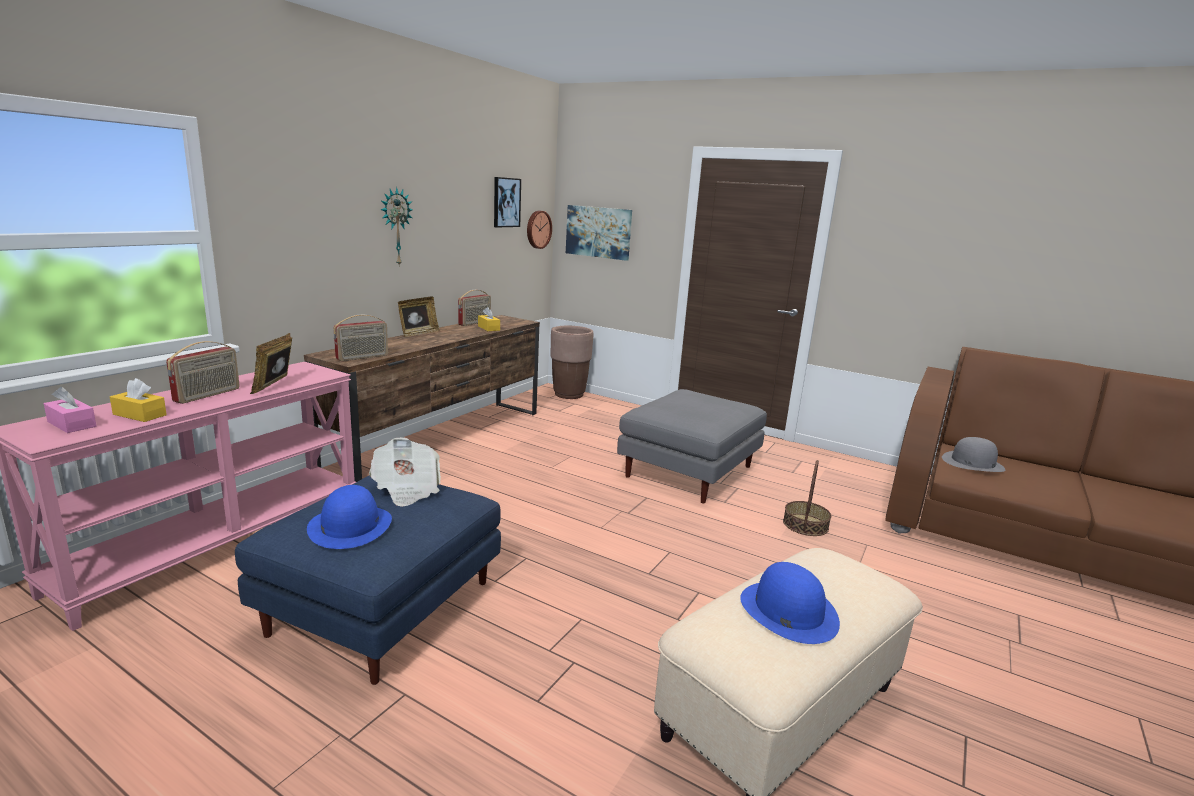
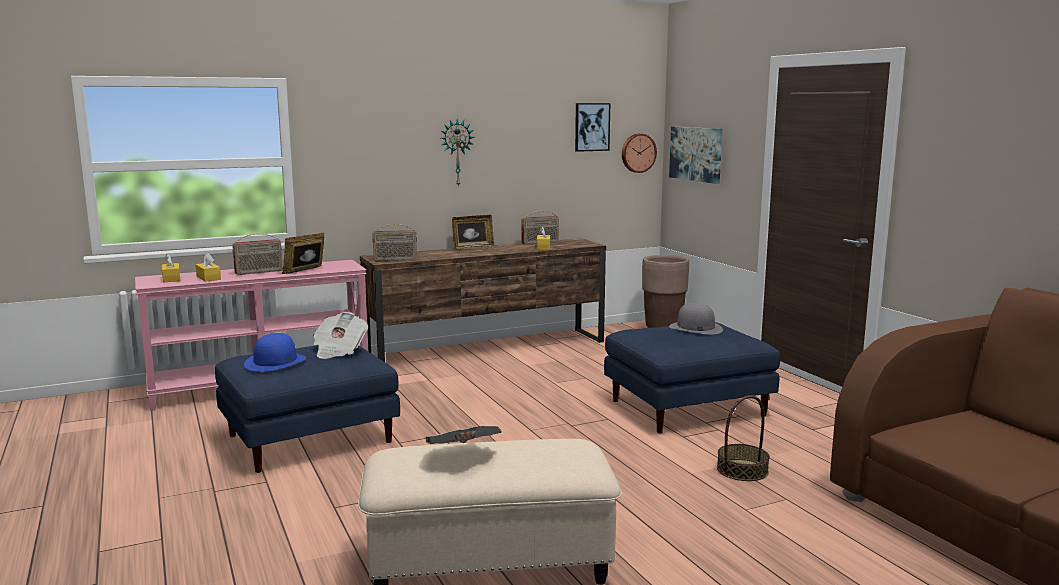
camera: 35 degrees right, 5 degrees down
pink tissue box [44,387,96,433] -> yellow tissue box [162,254,180,282]
grey ottoman [617,389,767,503] -> blue ottoman [604,322,780,434]
blue hat [740,562,840,644] -> newspaper [425,426,501,444]
grey hat [942,437,1005,472] -> grey hat moved to [669,303,723,334]

